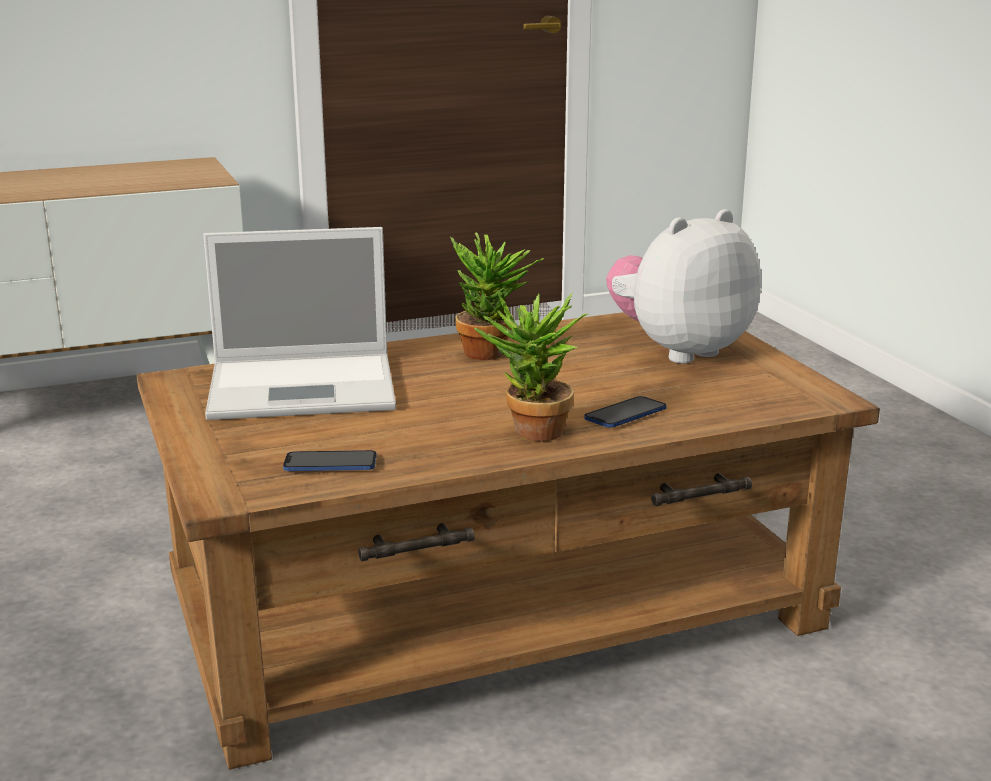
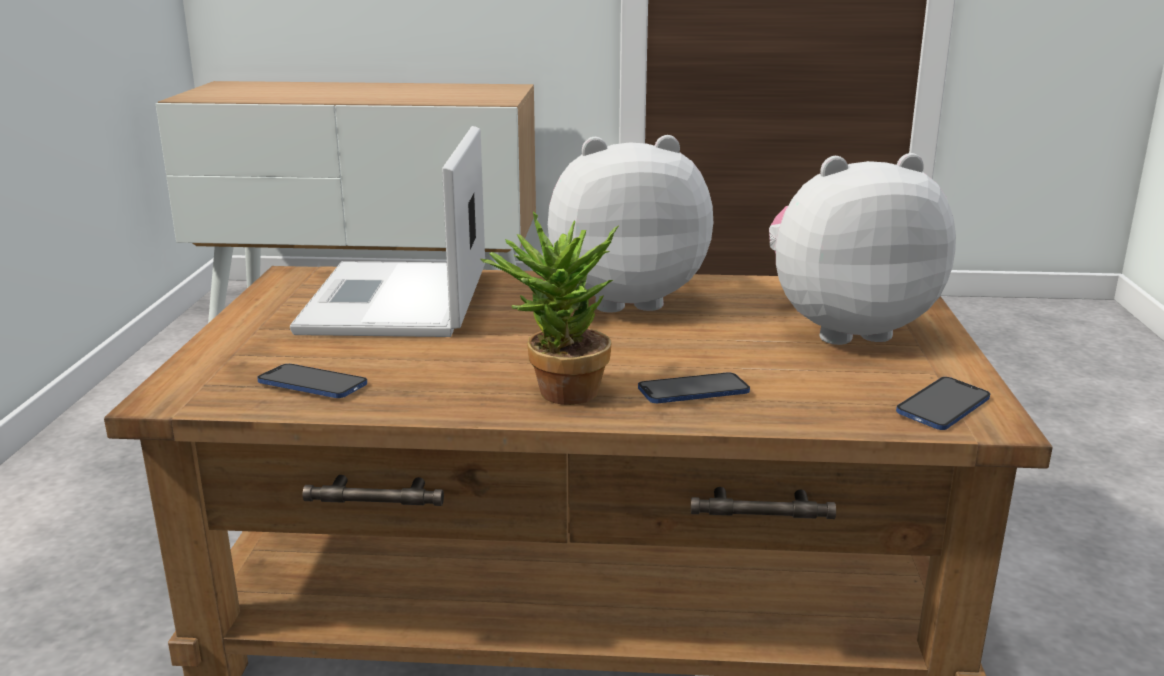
camera: 25 degrees right, 0 degrees up
laptop [203,227,396,420] -> laptop turned 75 degrees clockwise [290,126,485,337]
potted plant [450,232,544,360] -> plush toy [548,135,713,313]
none -> phone [896,377,990,430]

